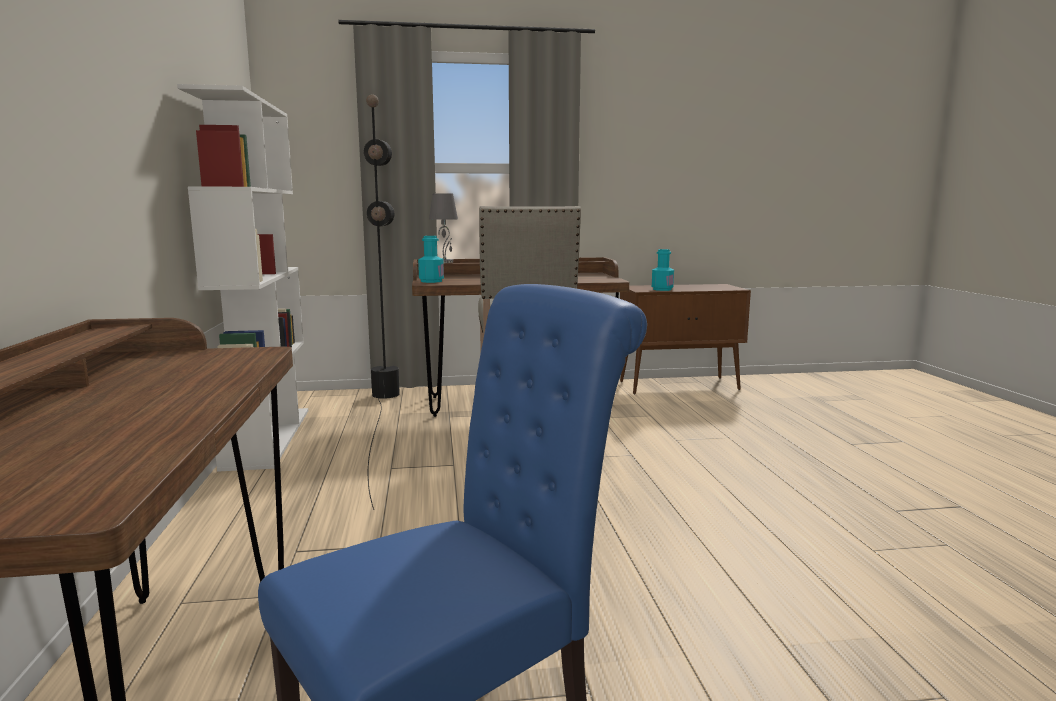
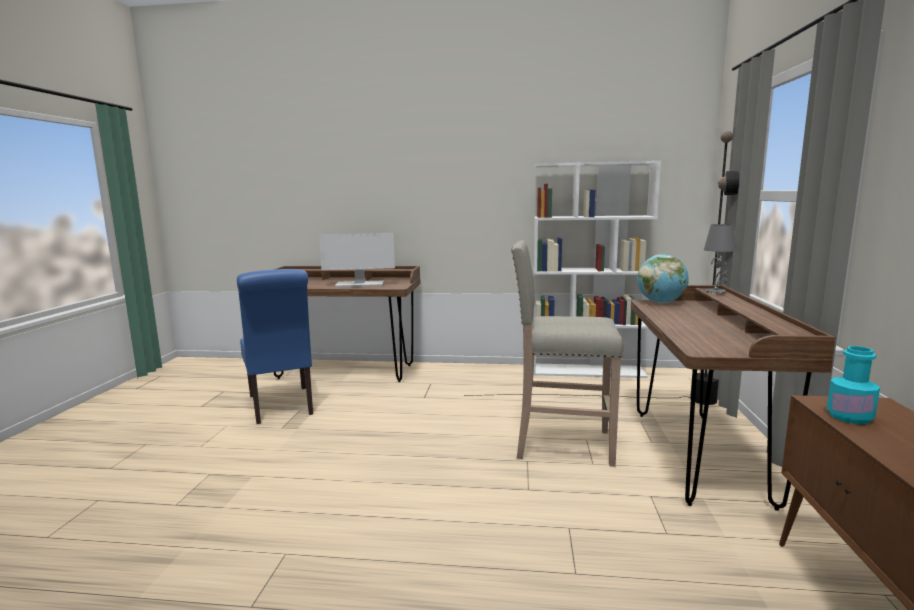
camera: 105 degrees right, 0 degrees up
turquoise bottle [418,236,444,283] -> globe [637,254,689,303]
none -> monitor [319,233,395,288]

